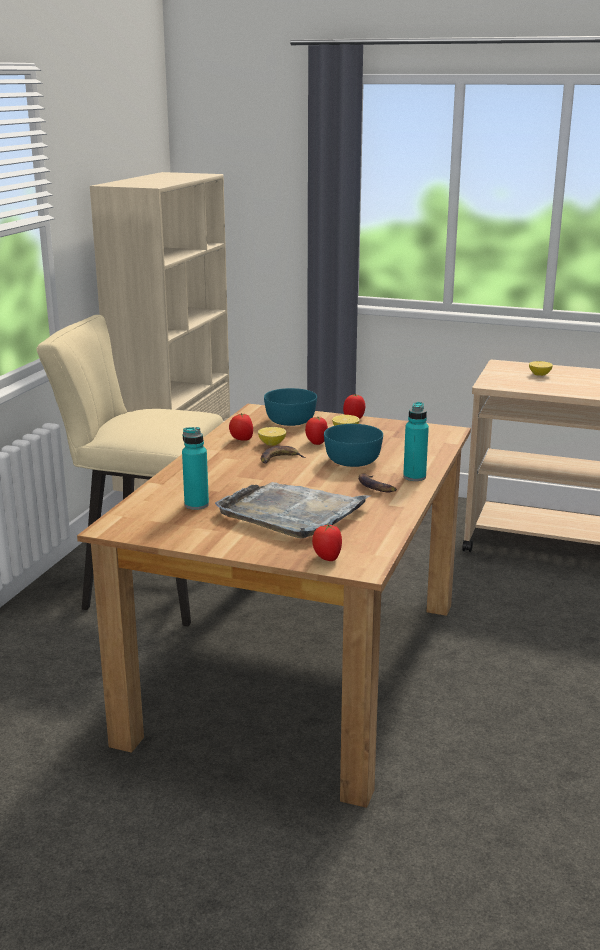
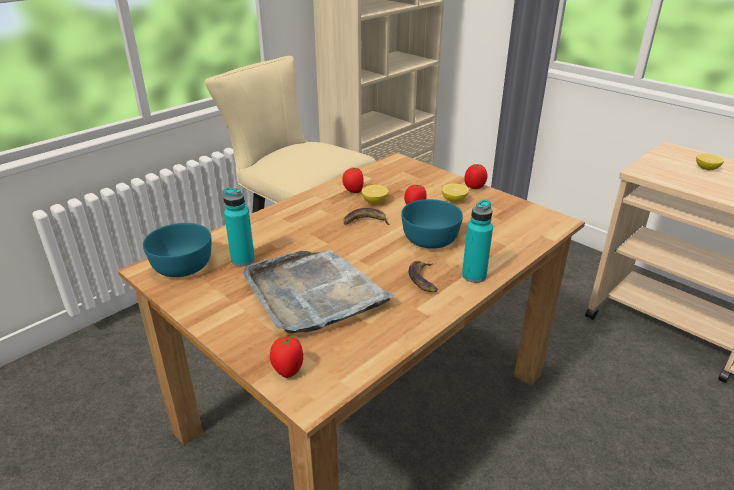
camera: 25 degrees right, 10 degrees up
turquoise bowl [264,388,317,426] -> turquoise bowl moved to [143,223,211,277]

